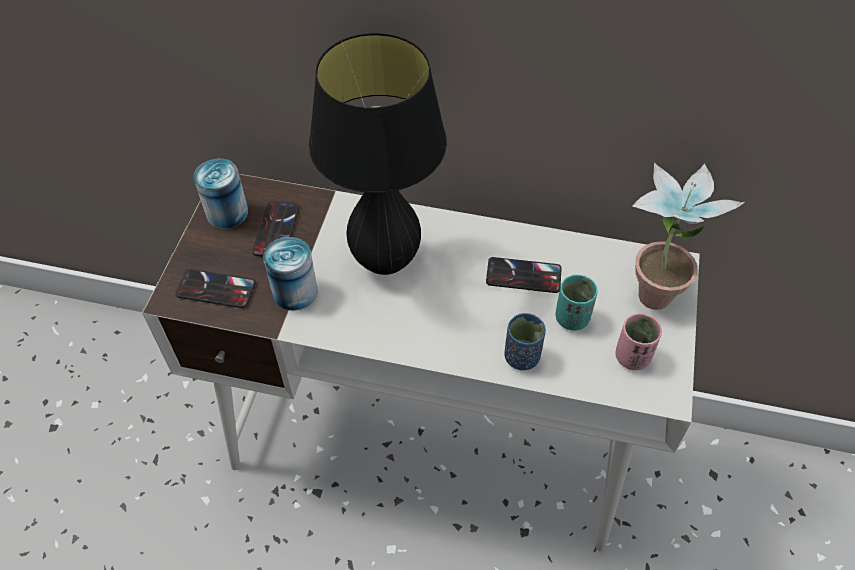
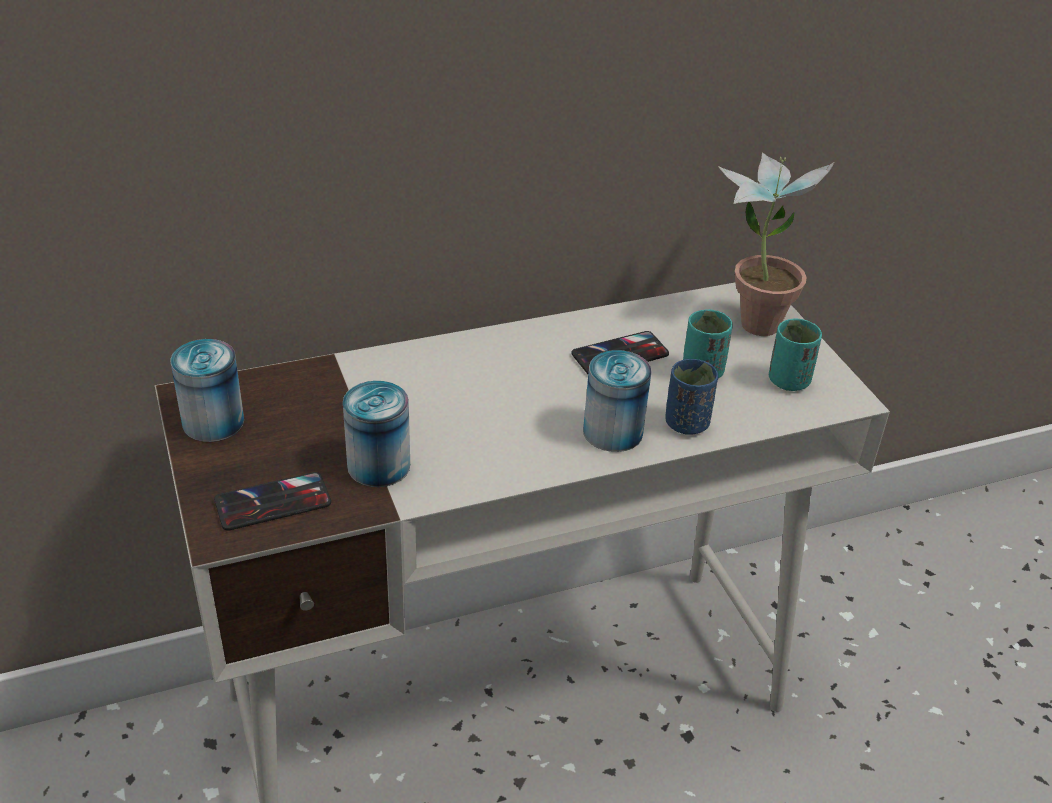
camera: 35 degrees left, 15 degrees down
phone [252,201,300,257] -> none
black table lamp [309,33,447,275] -> none
pink cup [615,313,662,370] -> turquoise cup [769,318,822,391]
none -> can [583,350,652,452]

